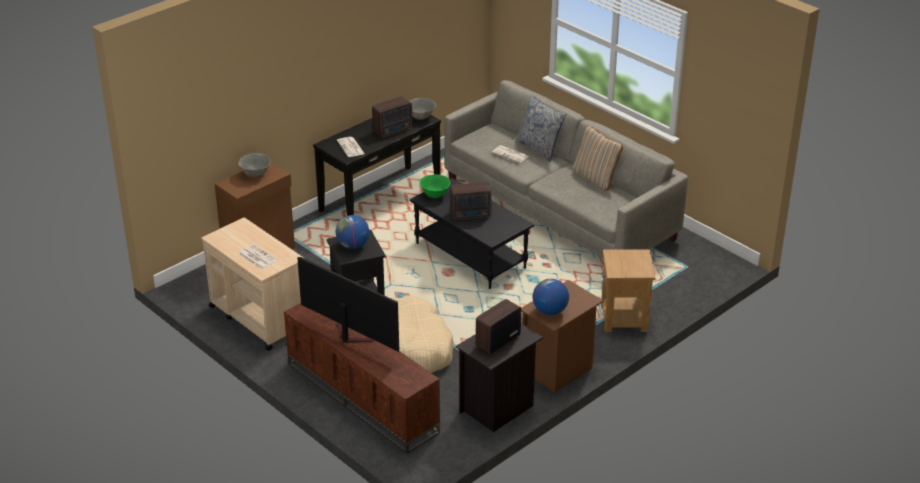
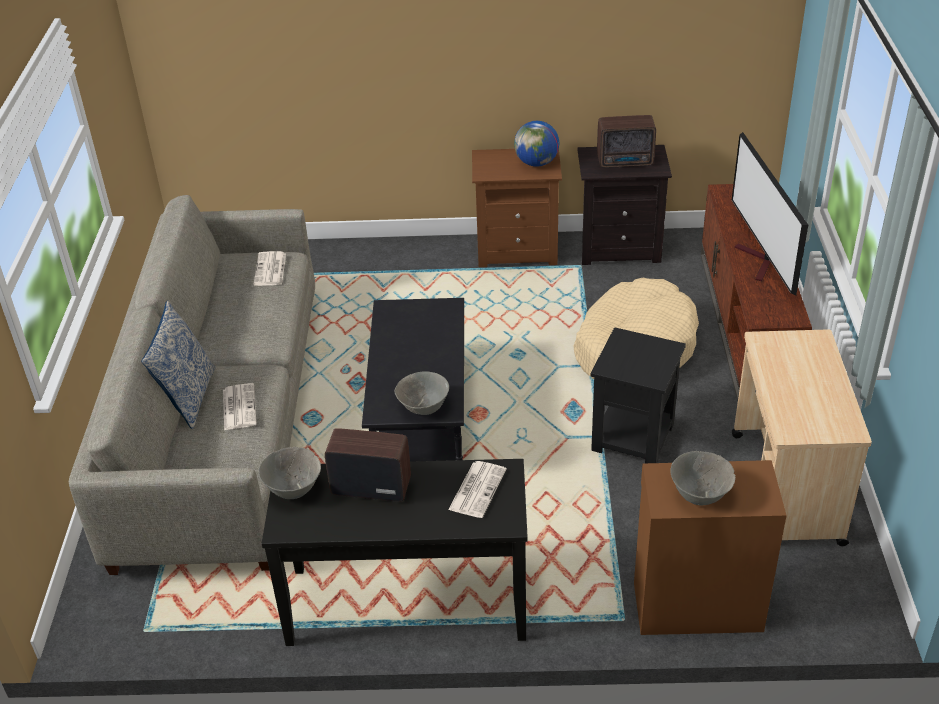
camera: 135 degrees left, 5 degrees up
newspaper [238,244,278,269] -> newspaper moved to [254,251,286,286]
globe [335,215,369,249] -> none
green bowl [420,174,450,198] -> grey bowl [394,371,449,415]
radio [450,182,491,220] -> none
beige pillow [573,126,623,190] -> none
brown side table [601,249,655,332] -> none

